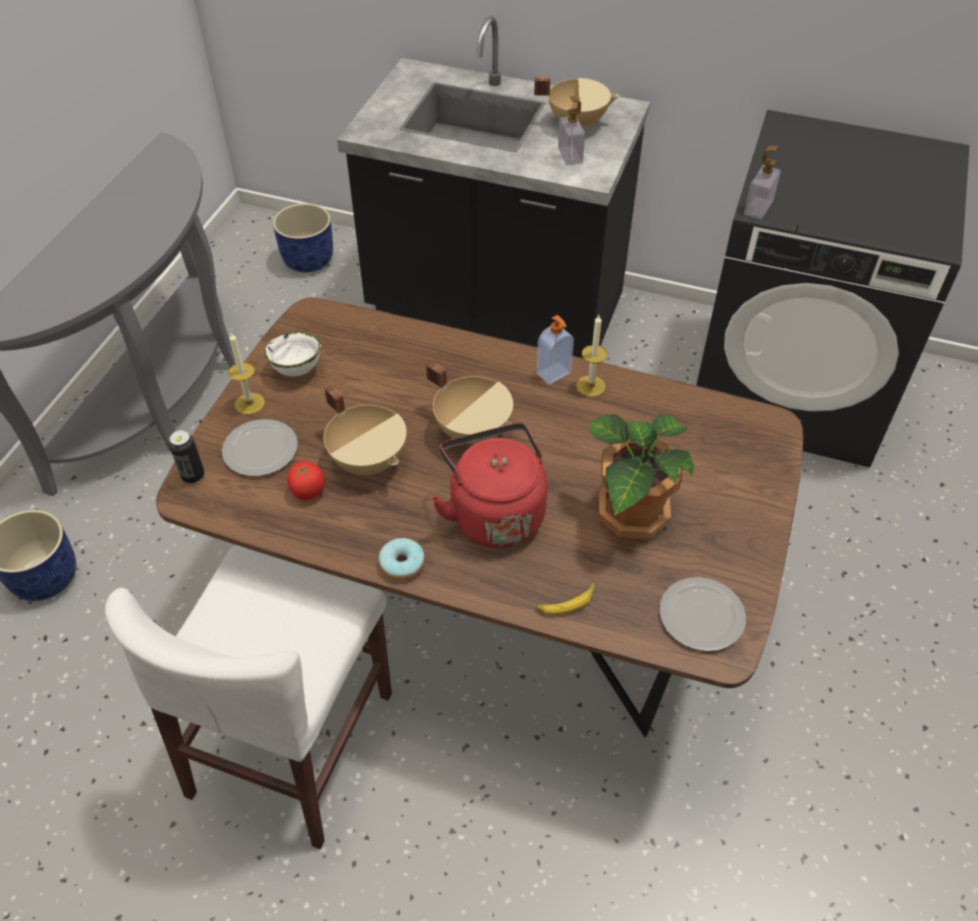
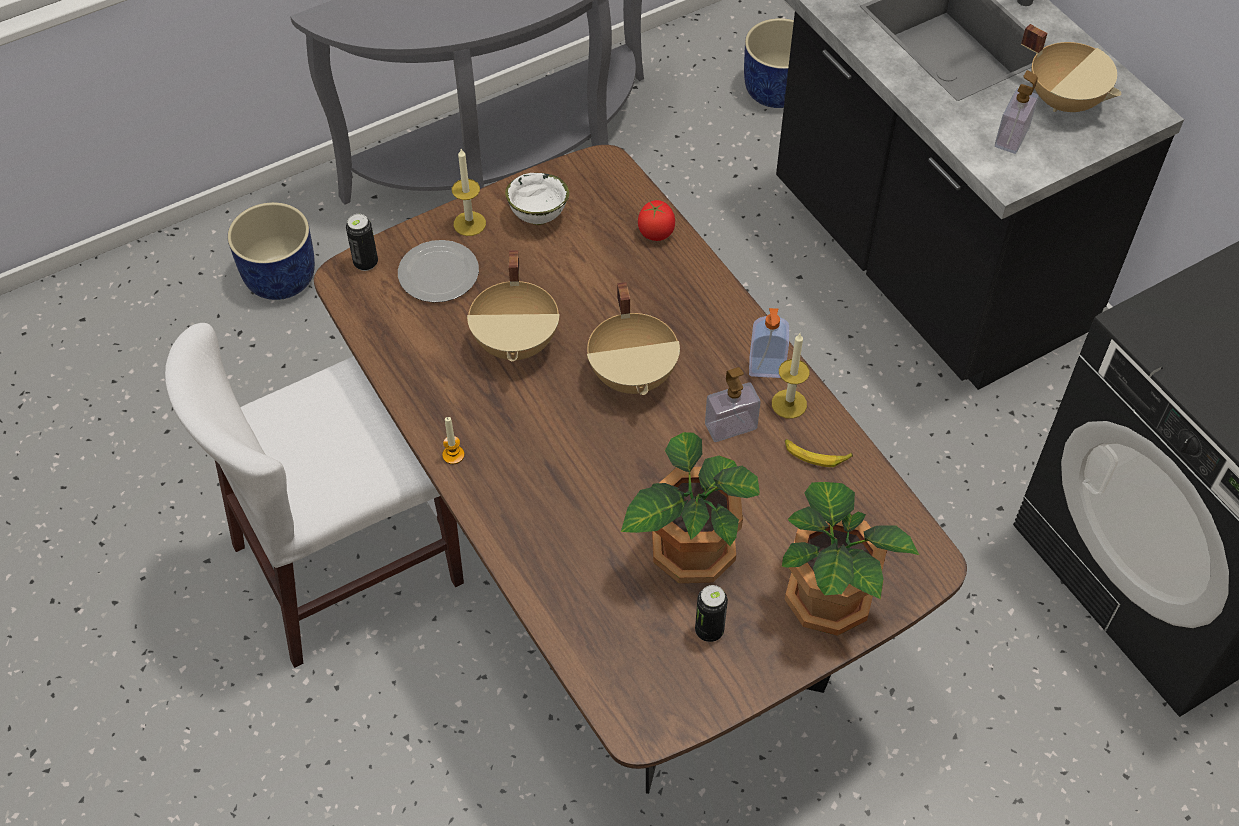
camera: 40 degrees right, 5 degrees up
tomato [287,461,325,500] -> tomato moved to [638,200,675,241]
donut [379,538,425,580] -> candle [442,417,465,464]
red kettle [431,423,548,548] -> none
banana [536,582,595,615] -> banana moved to [785,439,853,467]
plate [659,577,746,651] -> none
soap dispenser [744,146,781,219] -> soap dispenser moved to [705,367,761,442]
none -> can [695,585,728,642]
none -> potted plant [782,482,919,636]

